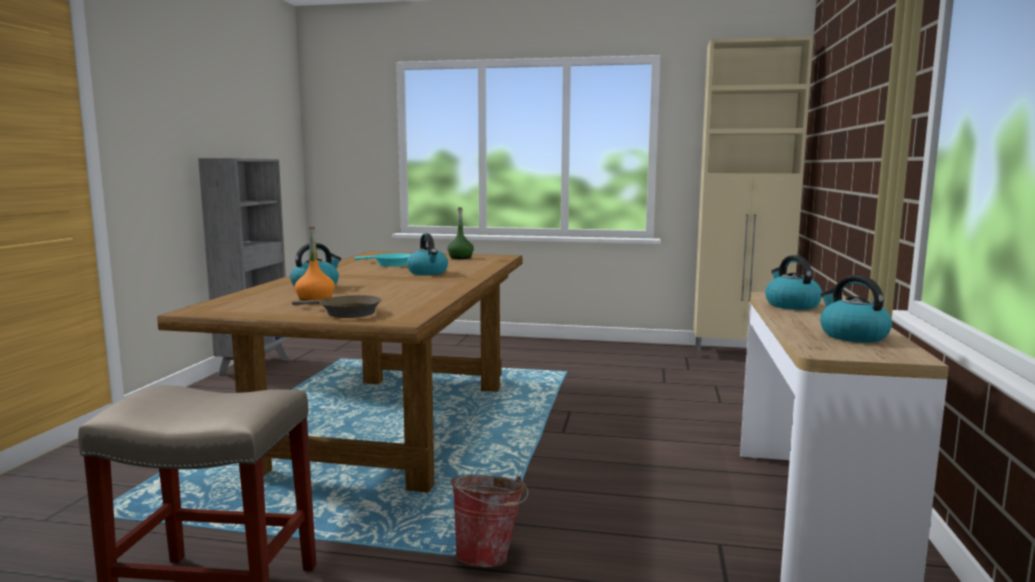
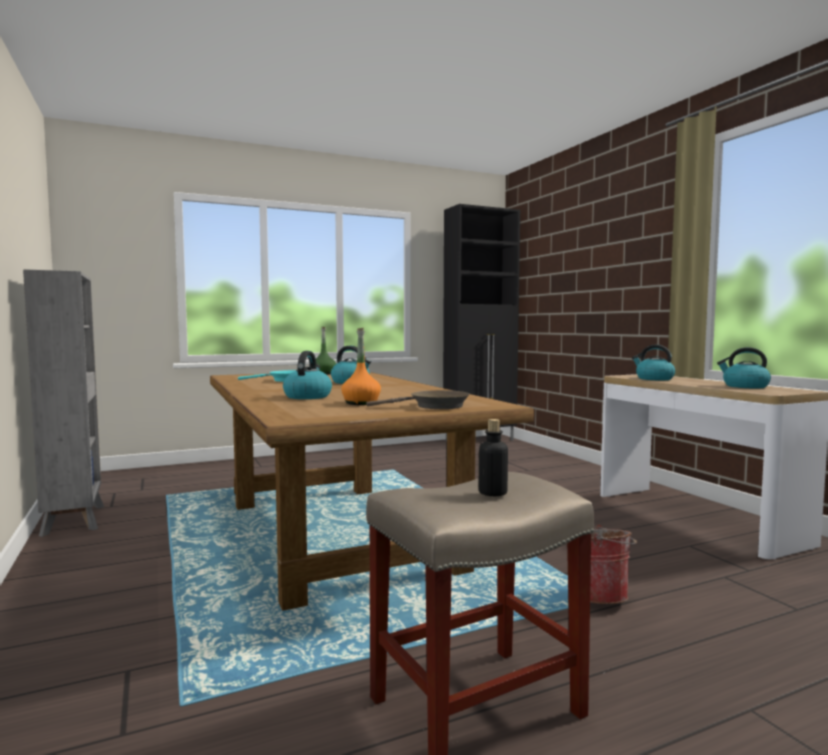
camera: 35 degrees left, 5 degrees down
beige cabinet [694,36,814,357] -> black cabinet [443,204,520,441]
none -> bottle [479,419,508,496]

